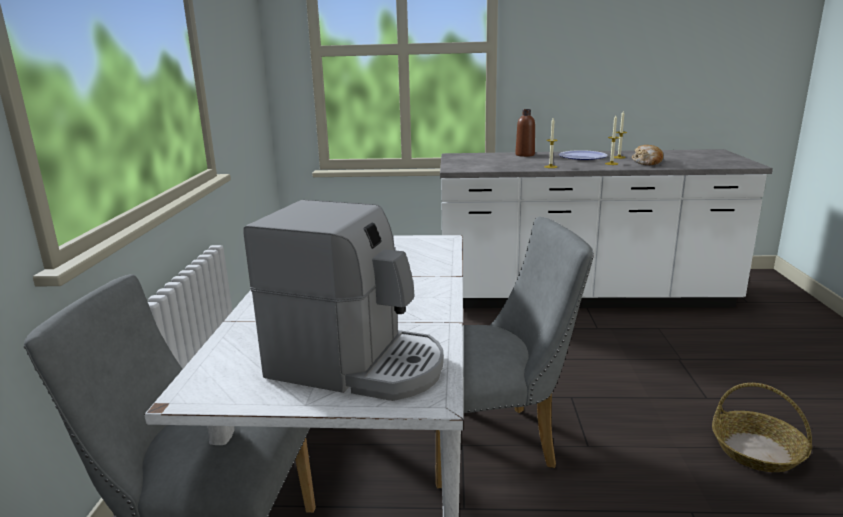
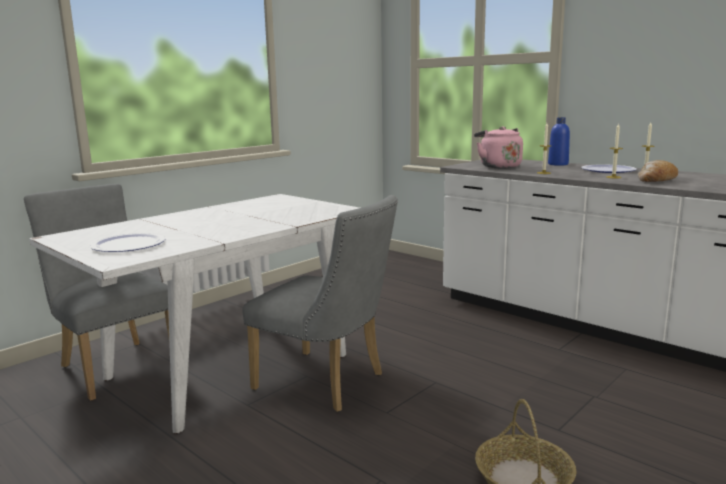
camera: 40 degrees right, 5 degrees down
coffee machine [243,200,443,401] -> plate [90,233,165,252]
brown bottle [515,109,535,157] -> blue bottle [548,117,570,166]
none -> pink kettle [474,126,523,168]

